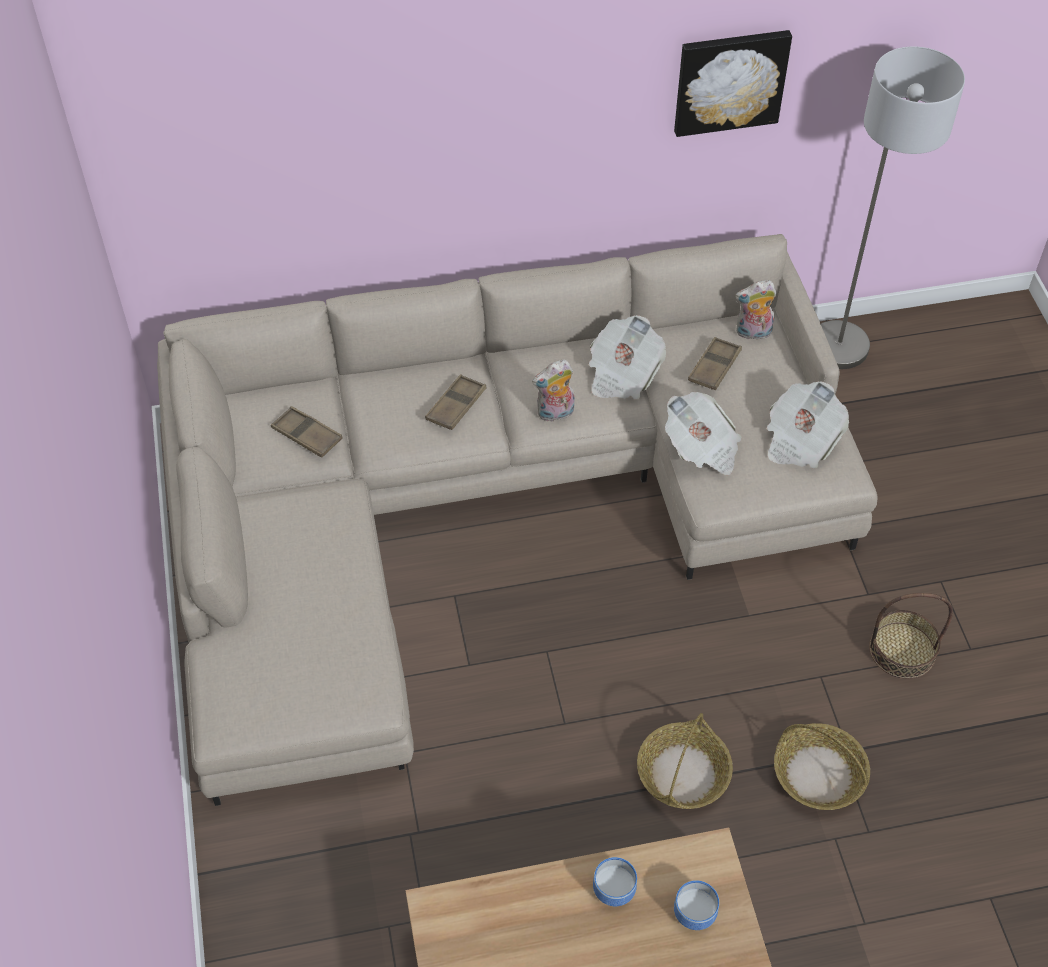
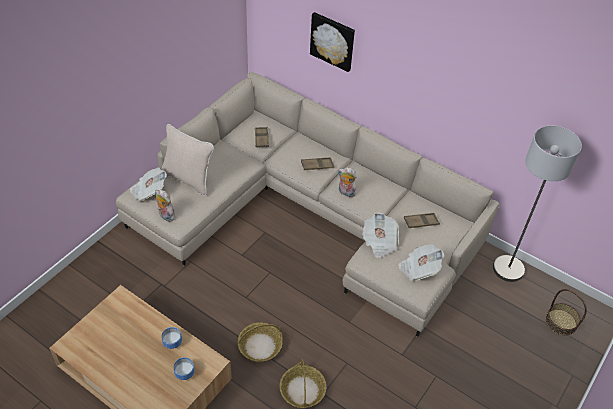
camera: 45 degrees right, 5 degrees down
newspaper [589,315,666,399] -> newspaper moved to [129,167,167,202]
picture [674,30,792,137] -> picture moved to [310,12,355,72]
plush toy [735,280,777,339] -> plush toy moved to [155,190,176,222]
basket [869,593,953,679] -> basket moved to [545,289,587,336]
none -> beige pillow [161,124,214,196]

